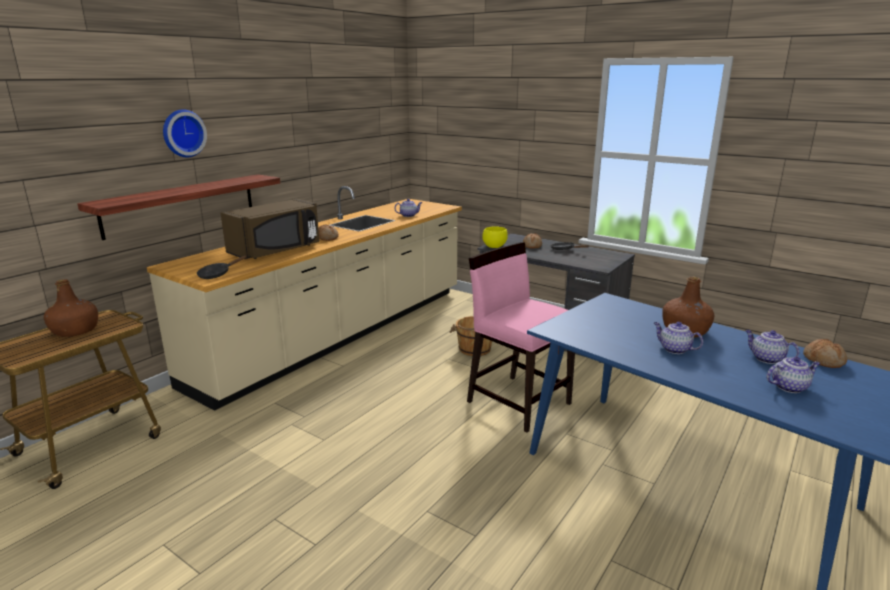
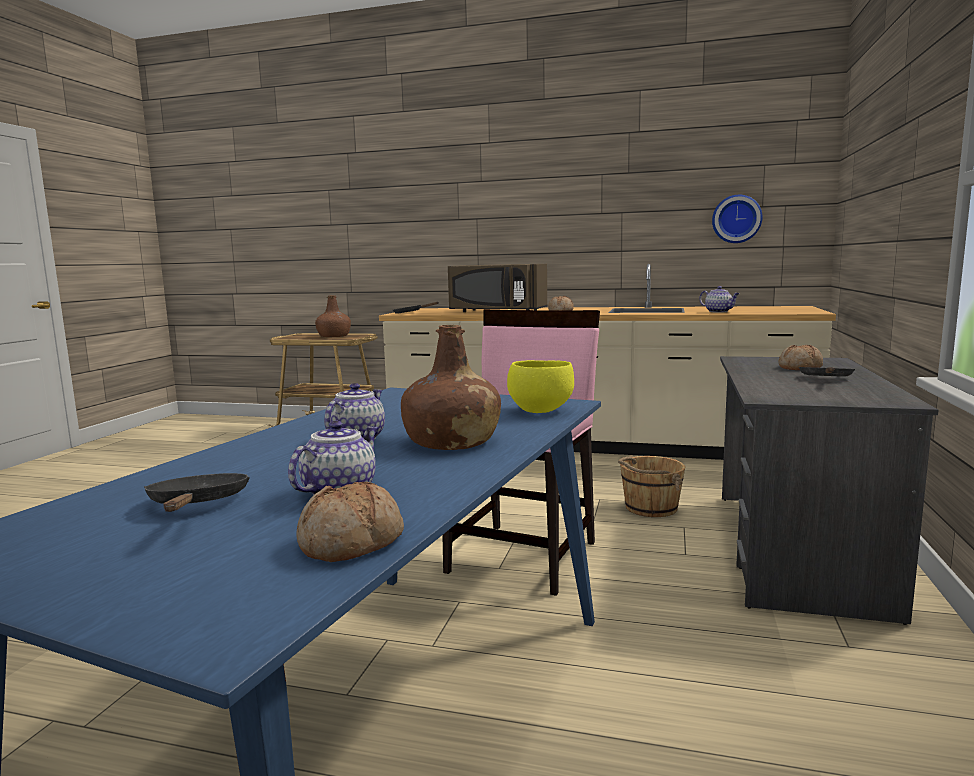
camera: 70 degrees right, 10 degrees down
shelf [77,174,280,240] -> none
wall clock [163,109,207,157] -> wall clock moved to [712,195,762,243]
yellow bowl [482,226,508,248] -> yellow bowl moved to [507,360,574,413]
teapot [767,356,820,393] -> black frying pan [144,473,250,512]

